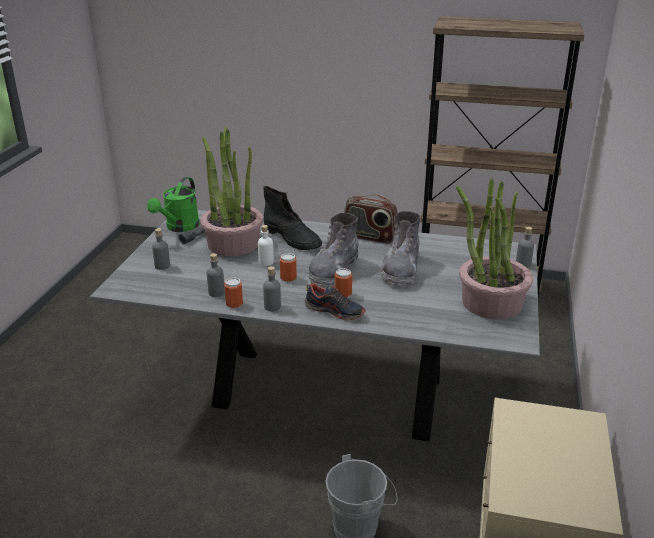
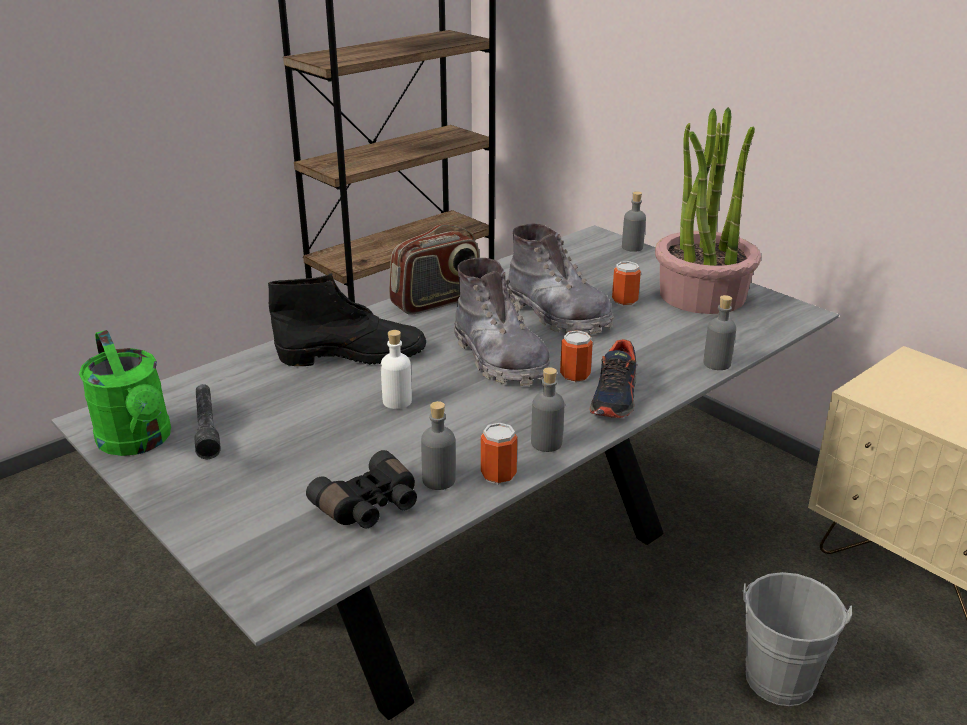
camera: 55 degrees left, 0 degrees up
grey bottle [152,228,170,270] -> grey bottle moved to [703,295,736,370]
potted plant [200,126,263,256] -> none
can [280,253,297,282] -> can moved to [612,261,641,306]
shoe [305,283,366,320] -> shoe turned 135 degrees clockwise [589,339,637,418]
none -> black binoculars [306,450,417,528]

